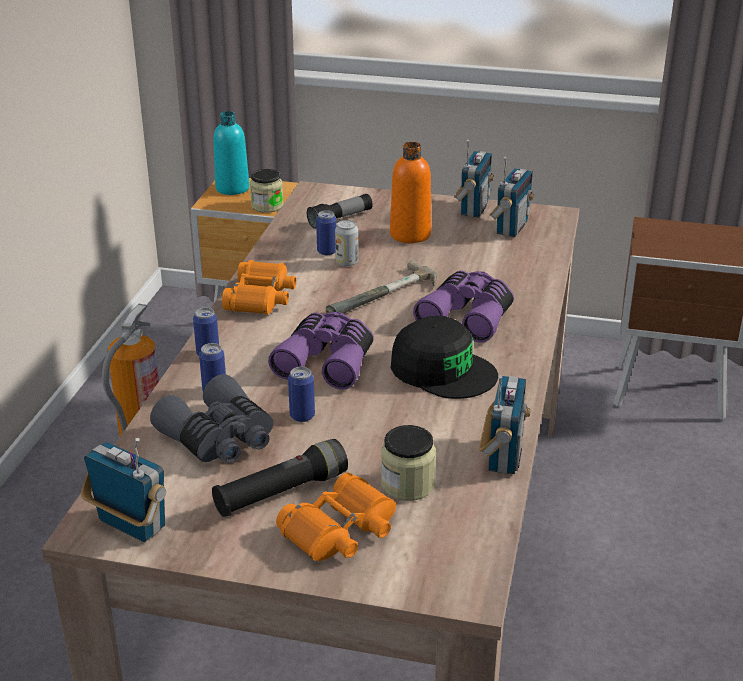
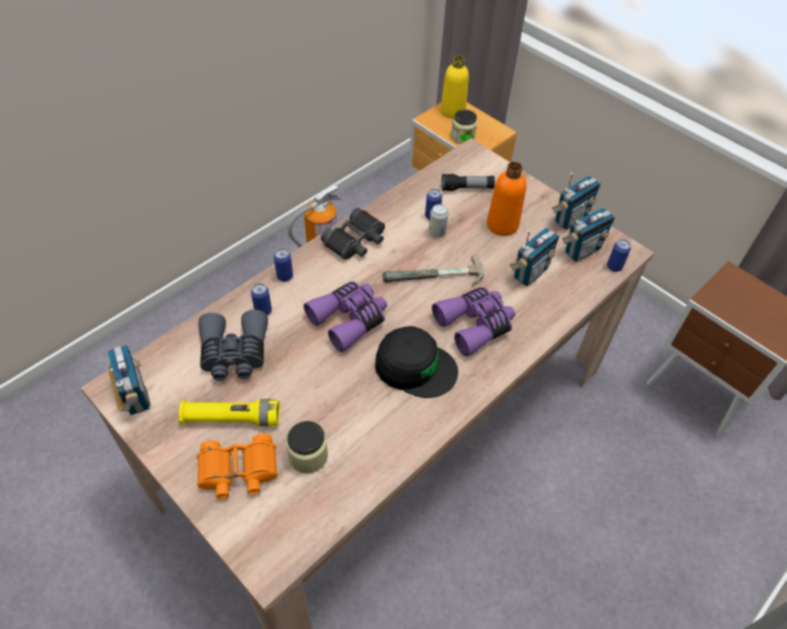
camera: 30 degrees right, 20 degrees up
black flashlight [212,439,348,517] -> yellow flashlight [179,399,280,426]
turquoise bottle [213,111,250,195] -> yellow bottle [440,55,469,118]
orange binoculars [222,260,296,315] -> black binoculars [321,208,385,259]
can [288,367,315,422] -> can moved to [607,239,631,272]
black cap [391,316,498,399] -> black cap turned 45 degrees counterclockwise [375,326,458,398]
radio [479,375,531,474] -> radio moved to [510,228,559,286]

